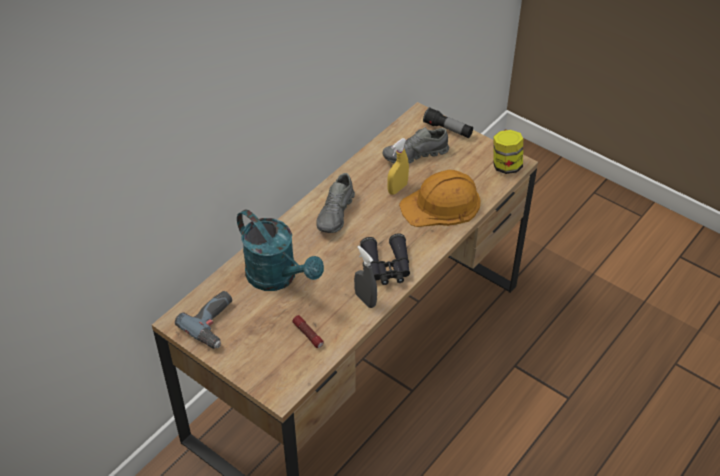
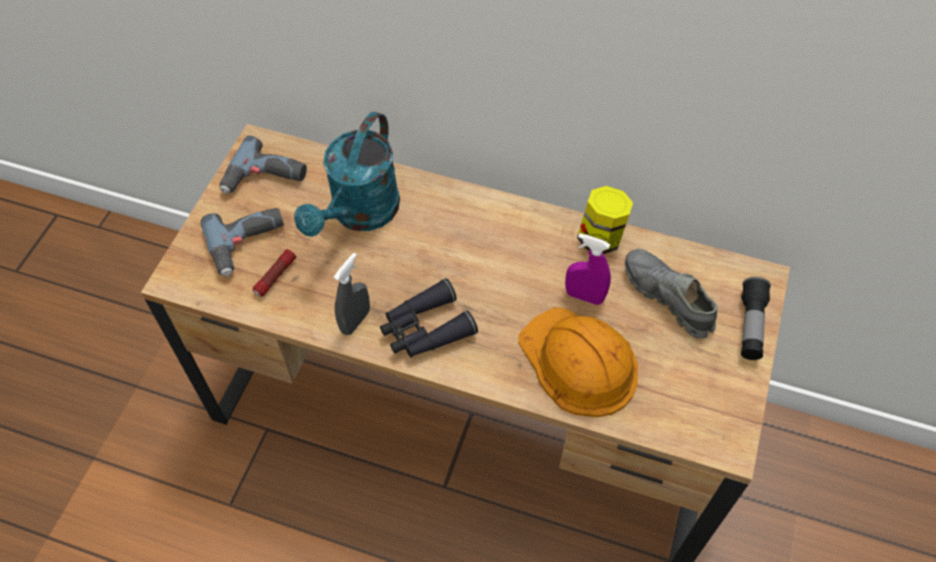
camera: 70 degrees right, 10 degrees up
grey shoe [316,173,355,233] -> none
yellow spray bottle [387,138,409,195] -> purple spray bottle [565,233,611,305]
jar [494,130,523,174] -> jar moved to [577,186,633,254]
none -> power drill [201,208,284,277]

